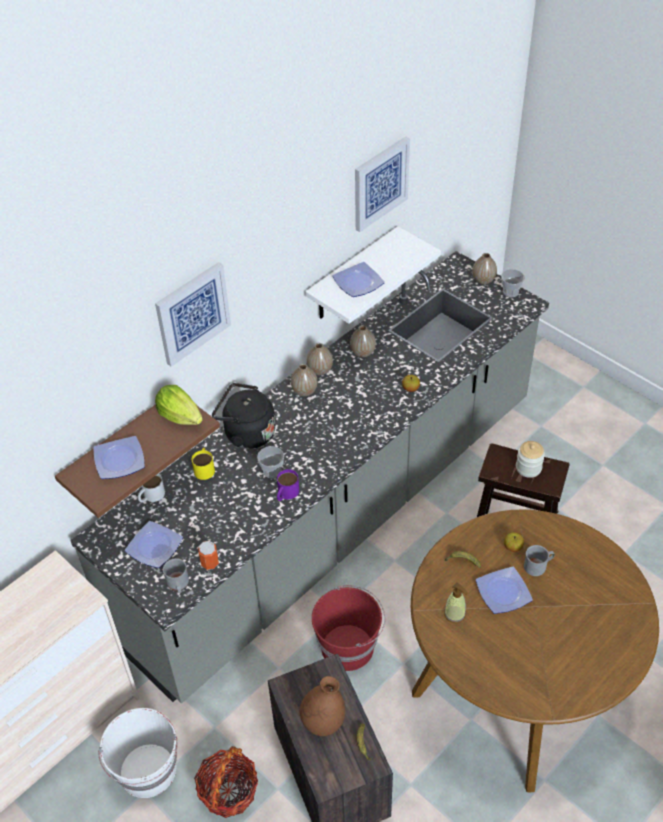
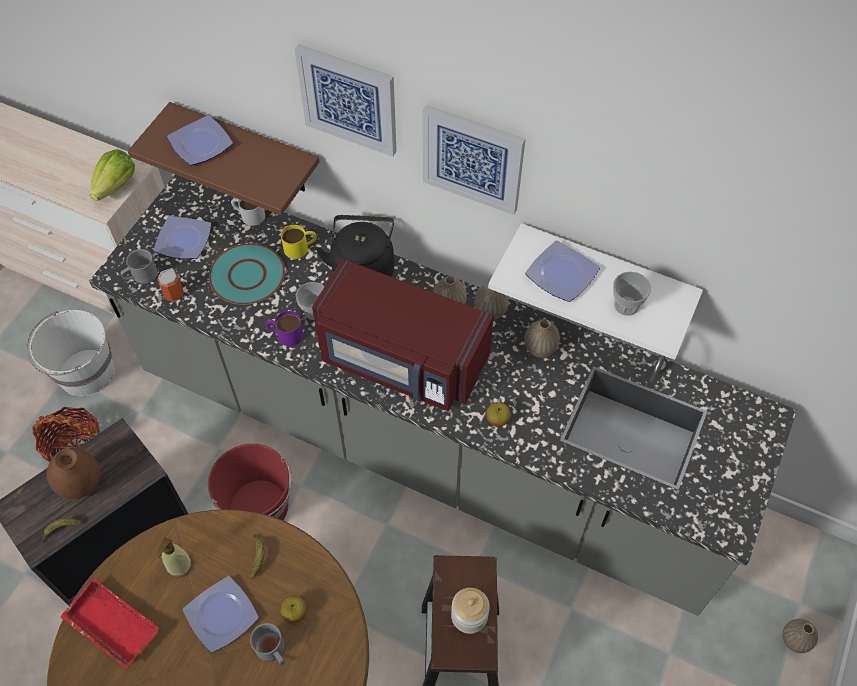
camera: 70 degrees right, 10 degrees up
lettuce [155,385,203,425] -> lettuce moved to [90,150,135,201]
picture [355,136,410,232] -> picture moved to [422,105,525,215]
vase [472,253,497,284] -> vase moved to [782,619,818,653]
cup [501,269,525,297] -> cup moved to [613,272,651,316]
none -> red tray [60,578,159,669]
none -> turquoise plate [209,243,285,305]
none -> red microwave [312,259,494,411]

